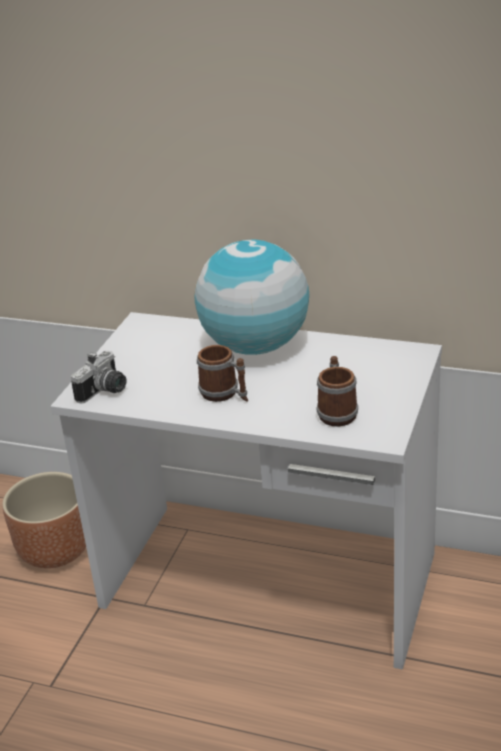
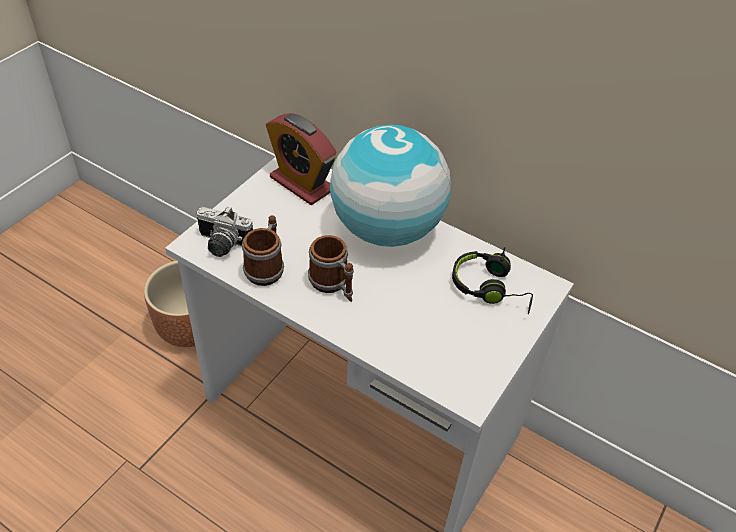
camera: 10 degrees right, 15 degrees up
camera [71,351,126,404] -> camera turned 60 degrees clockwise [196,206,253,257]
mug [317,356,358,426] -> mug moved to [242,215,284,286]
none -> alarm clock [266,113,337,205]
none -> black headphones [452,247,533,314]

